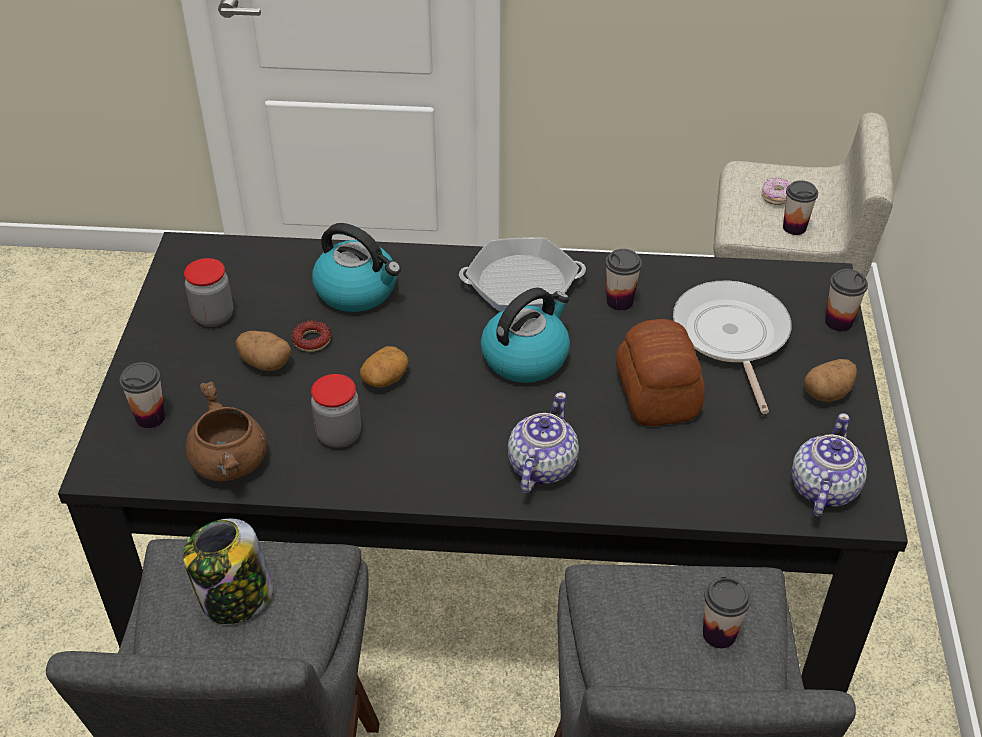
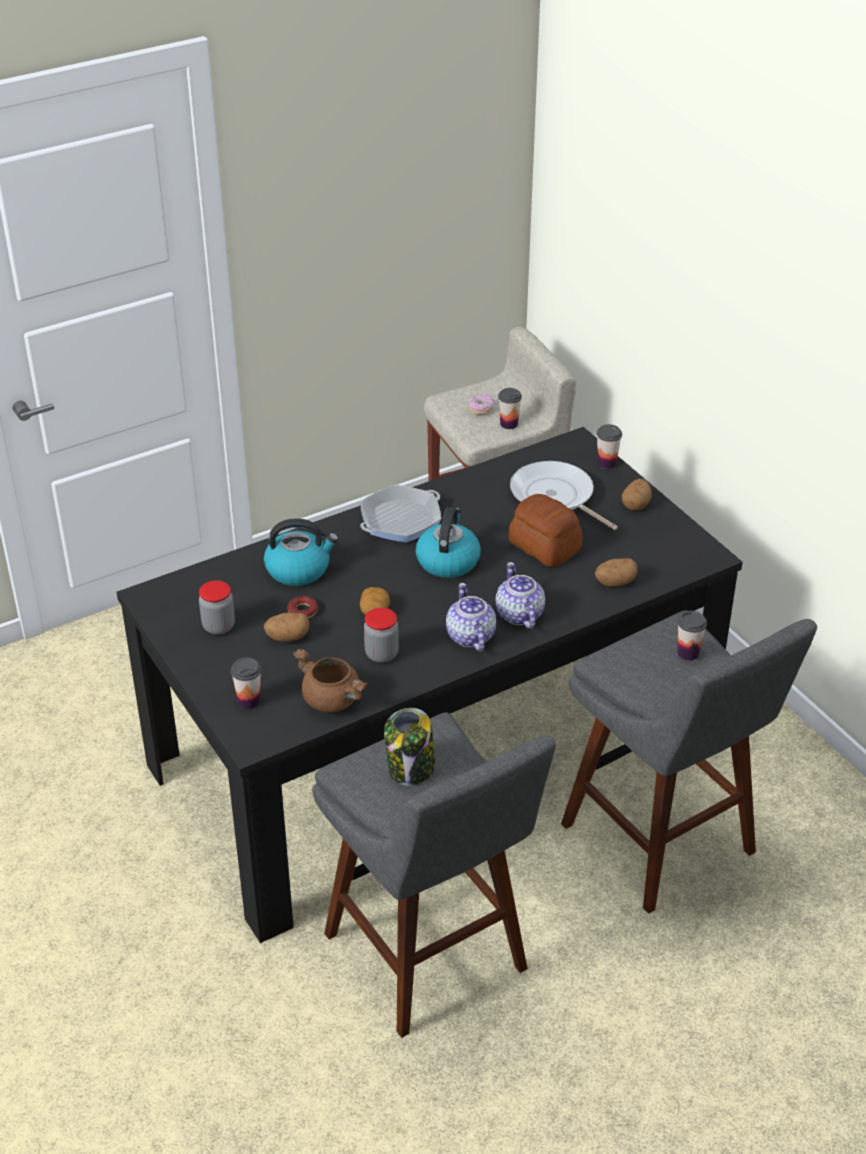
camera: 35 degrees left, 5 degrees down
cup [605,249,642,311] -> none
teapot [792,413,867,516] -> teapot moved to [446,583,496,651]
none -> potato [595,558,637,587]

